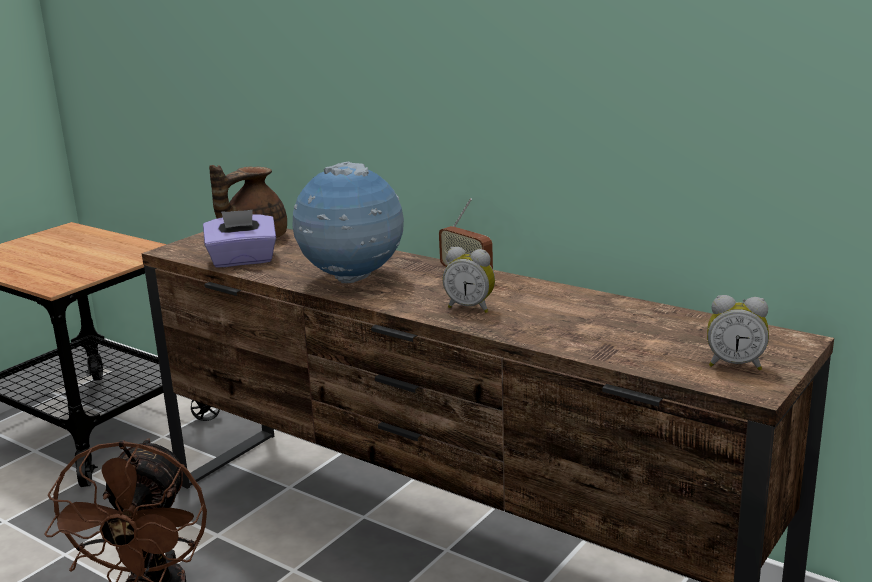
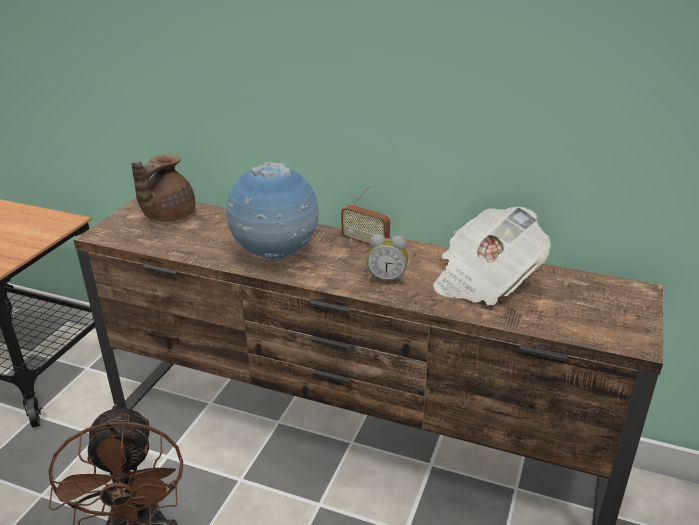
camera: 15 degrees left, 10 degrees up
purple tissue box [203,210,276,267] -> none
alarm clock [707,295,769,371] -> none
none -> newspaper [433,207,550,305]

